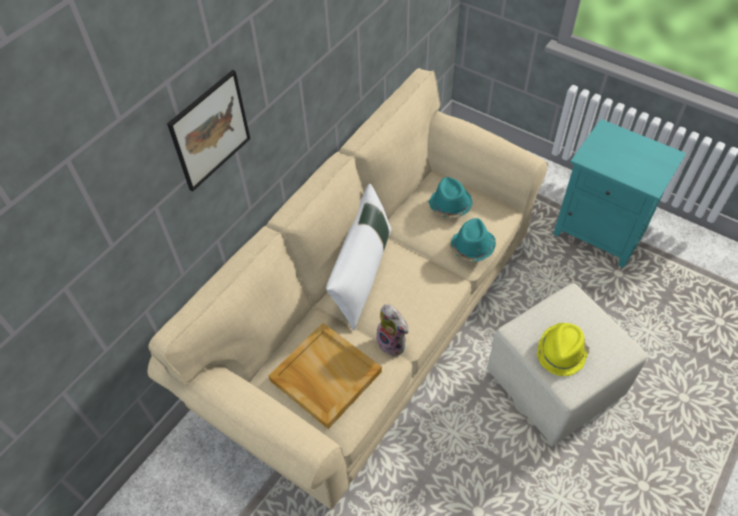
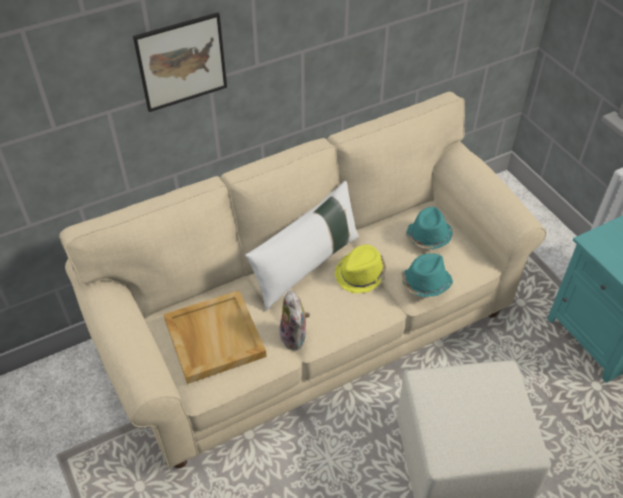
camera: 25 degrees right, 5 degrees down
yellow hat [537,323,590,376] -> yellow hat moved to [335,245,386,294]

